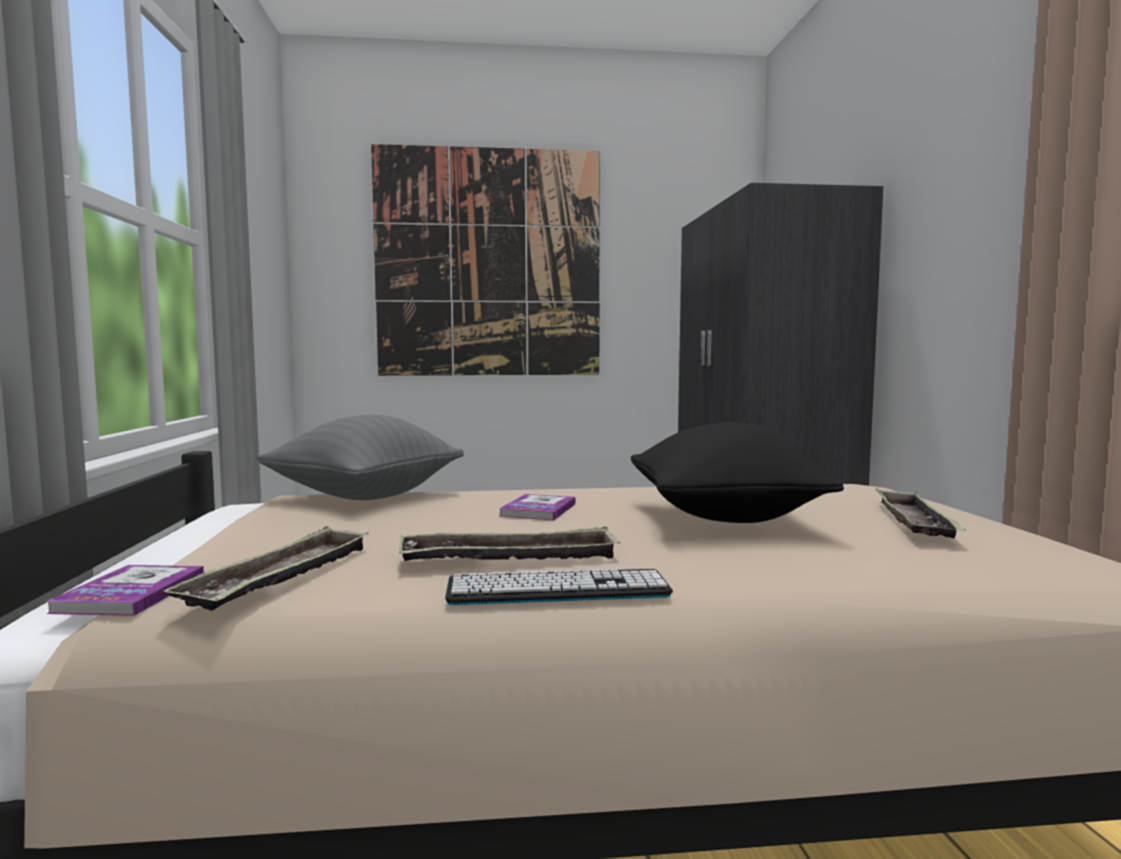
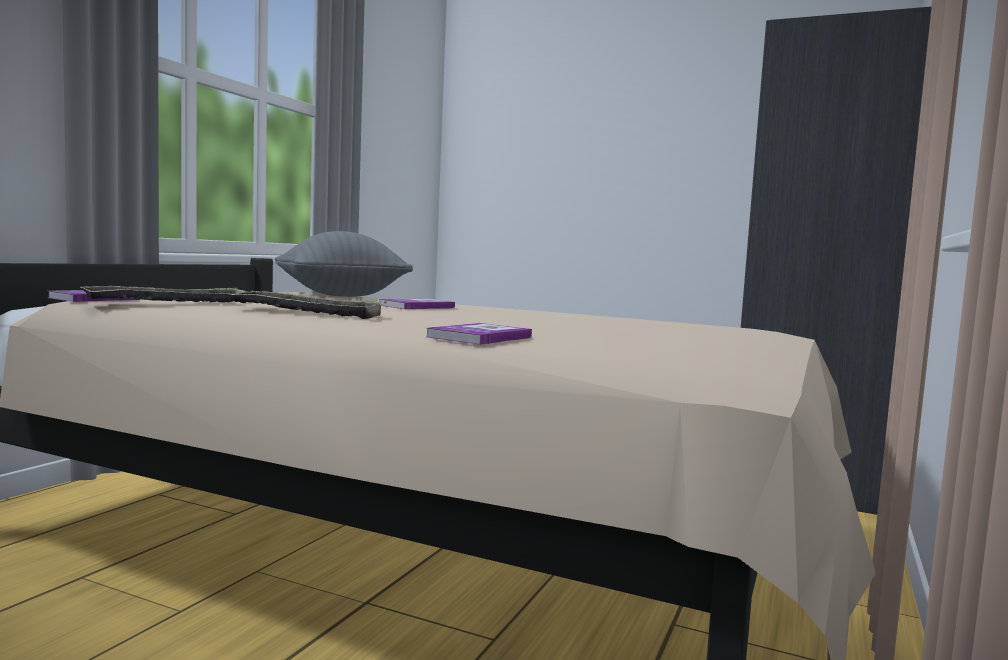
camera: 30 degrees right, 0 degrees up
picture [371,144,600,376] -> none
keyboard [445,569,673,605] -> none
black pillow [631,422,844,523] -> none
tray [876,489,965,538] -> none
none -> book [427,323,532,345]

